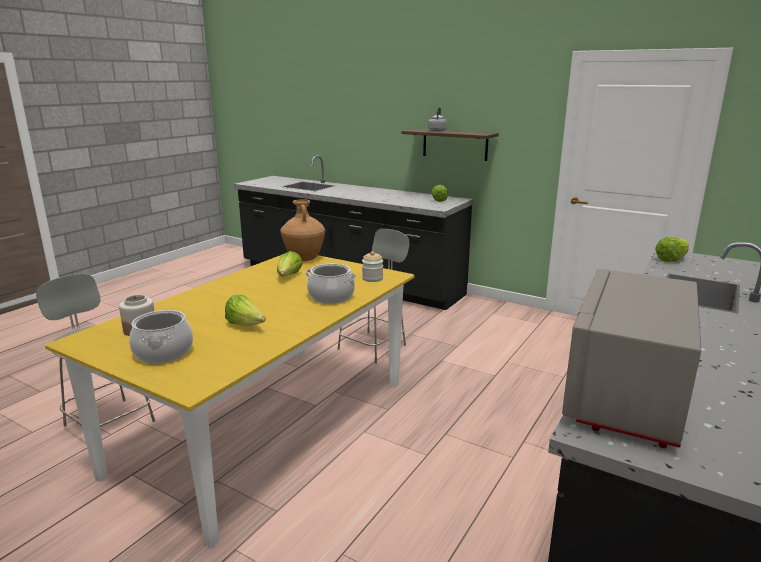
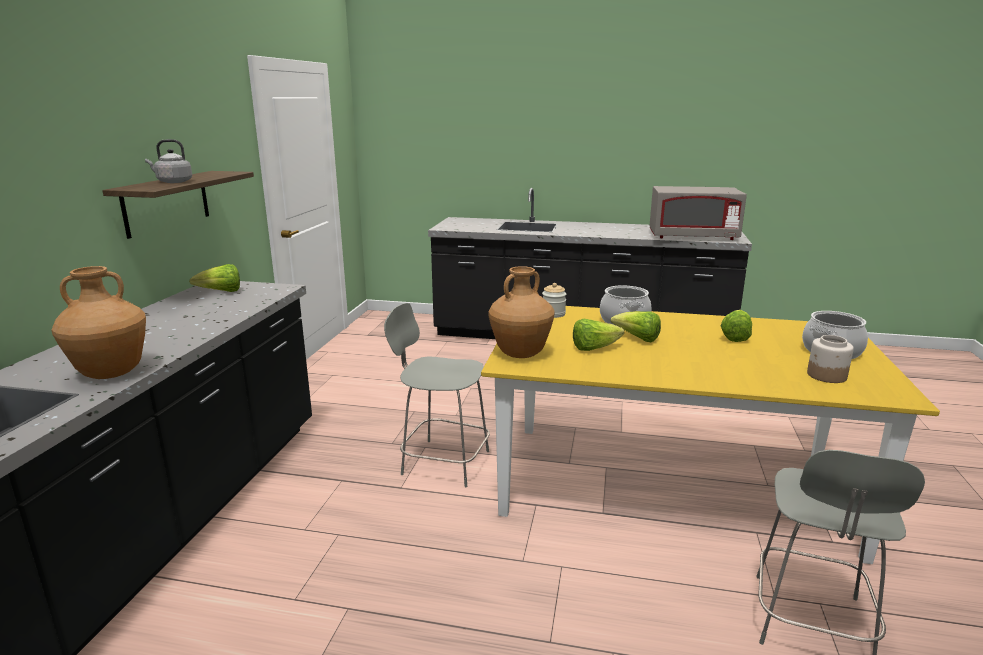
camera: 110 degrees left, 0 degrees up
lettuce [655,237,689,262] -> lettuce moved to [611,311,661,342]
none -> brown vase [51,266,146,379]

